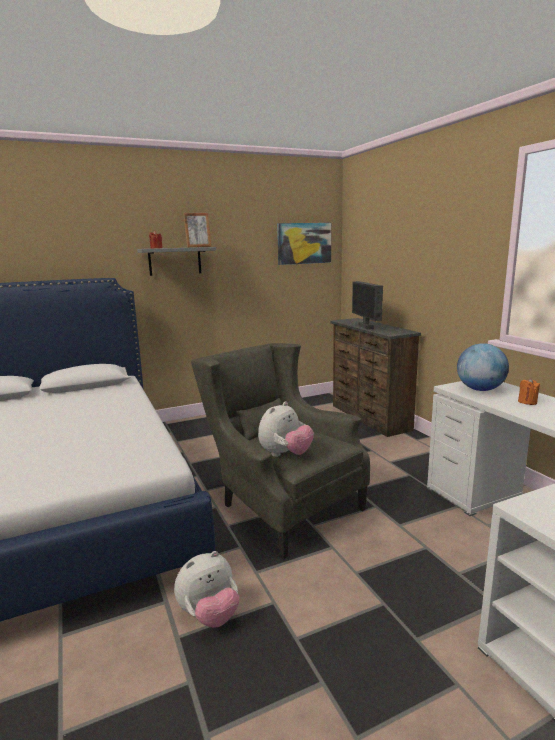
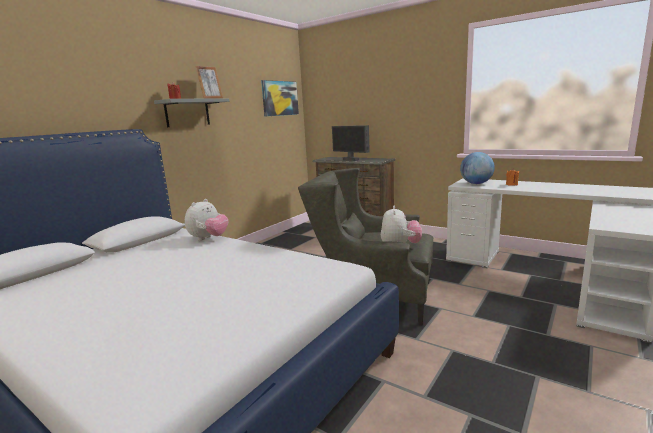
camera: 30 degrees left, 0 degrees up
plush toy [174,551,239,628] -> plush toy moved to [185,199,228,241]

